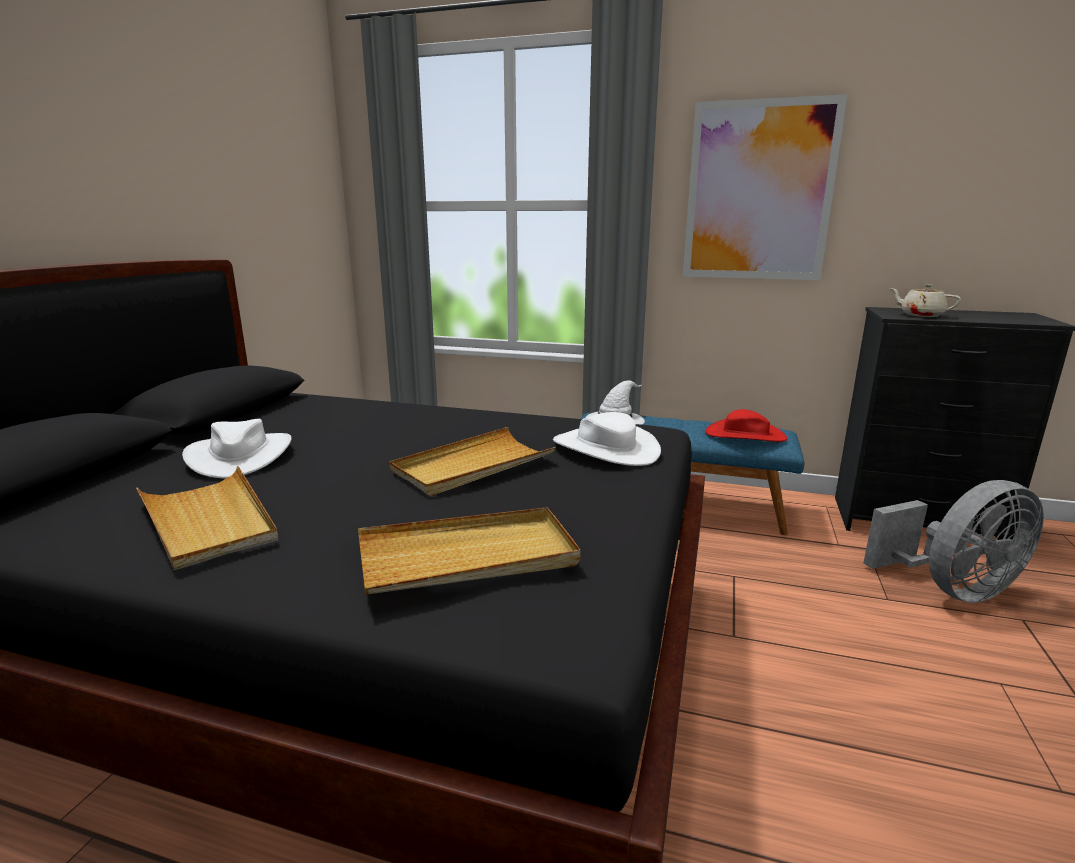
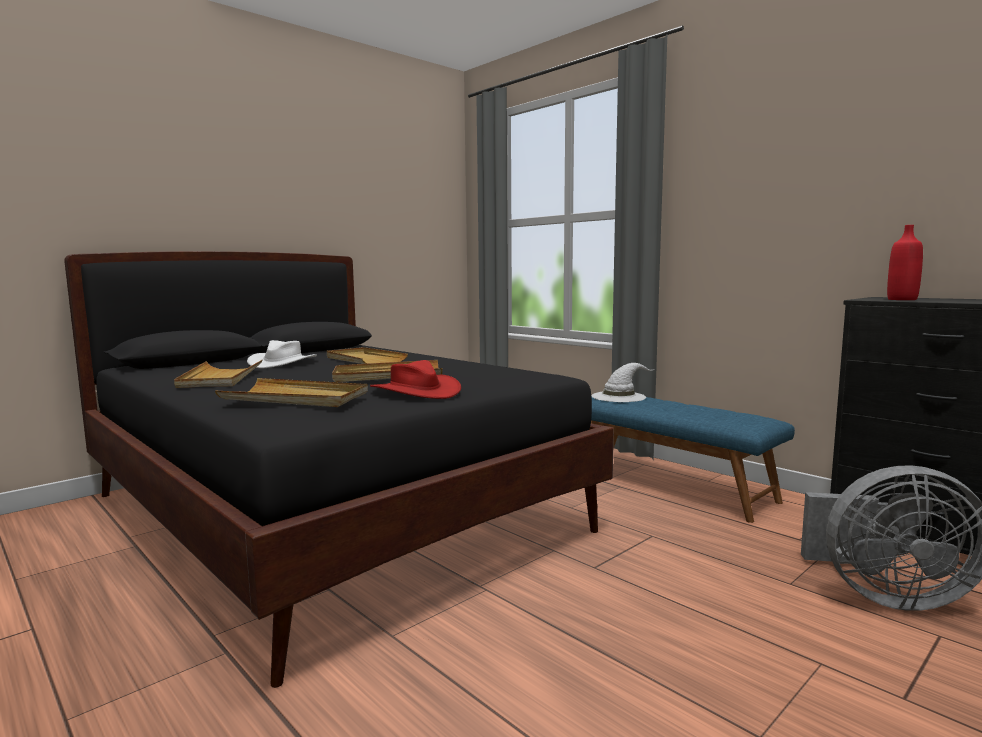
camera: 30 degrees right, 10 degrees down
white hat [553,412,661,466] -> none
picture [683,94,847,280] -> none
red hat [705,409,787,442] -> red hat moved to [370,360,461,399]
beige teapot [889,284,961,317] -> red bottle [887,225,923,300]
none -> beige tray [327,347,408,364]

